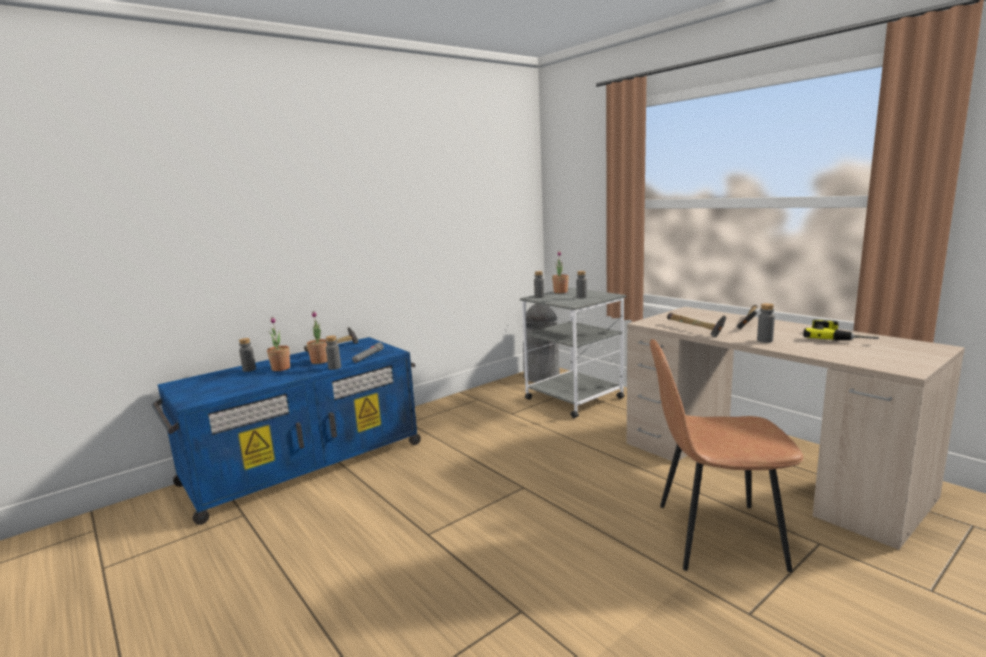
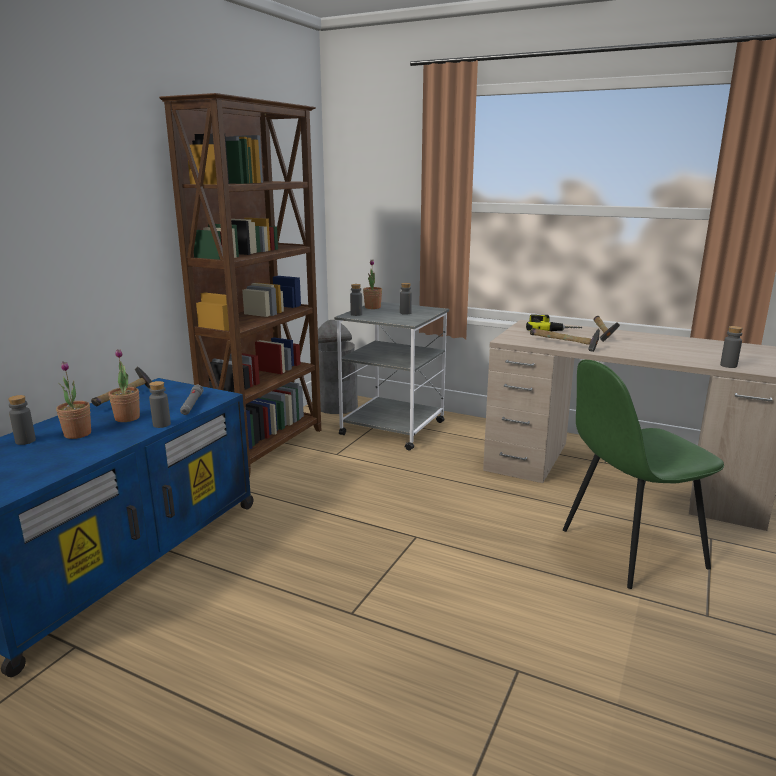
camera: 25 degrees left, 5 degrees up
brown chair [650,339,803,572] -> green chair [563,360,724,589]
grey bottle [757,303,775,343] -> grey bottle moved to [720,326,743,368]
power drill [803,320,879,341] -> power drill moved to [526,314,582,331]
none -> brown bookcase [159,93,321,477]

